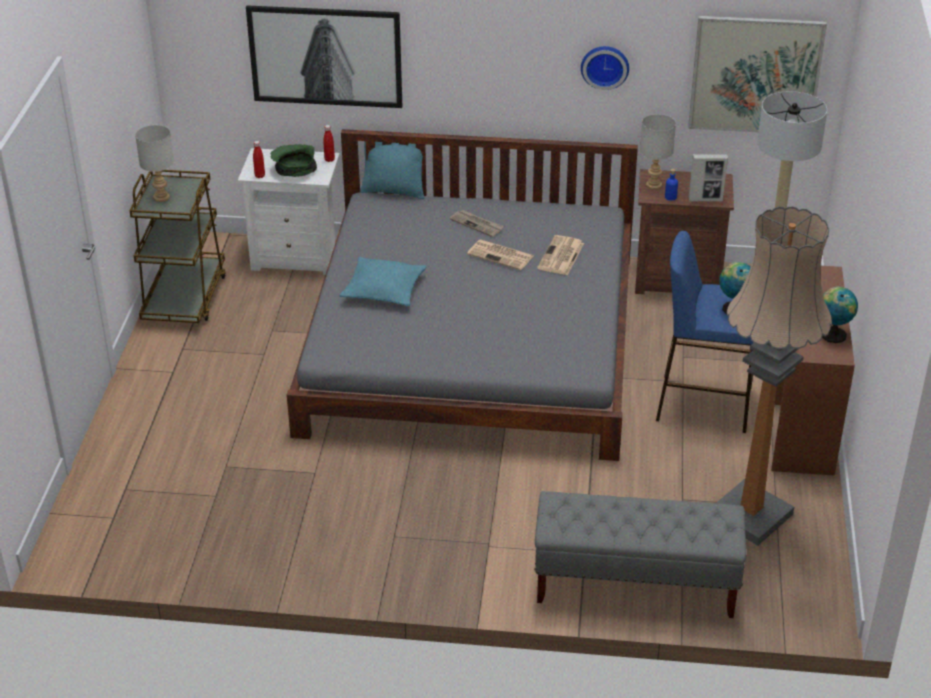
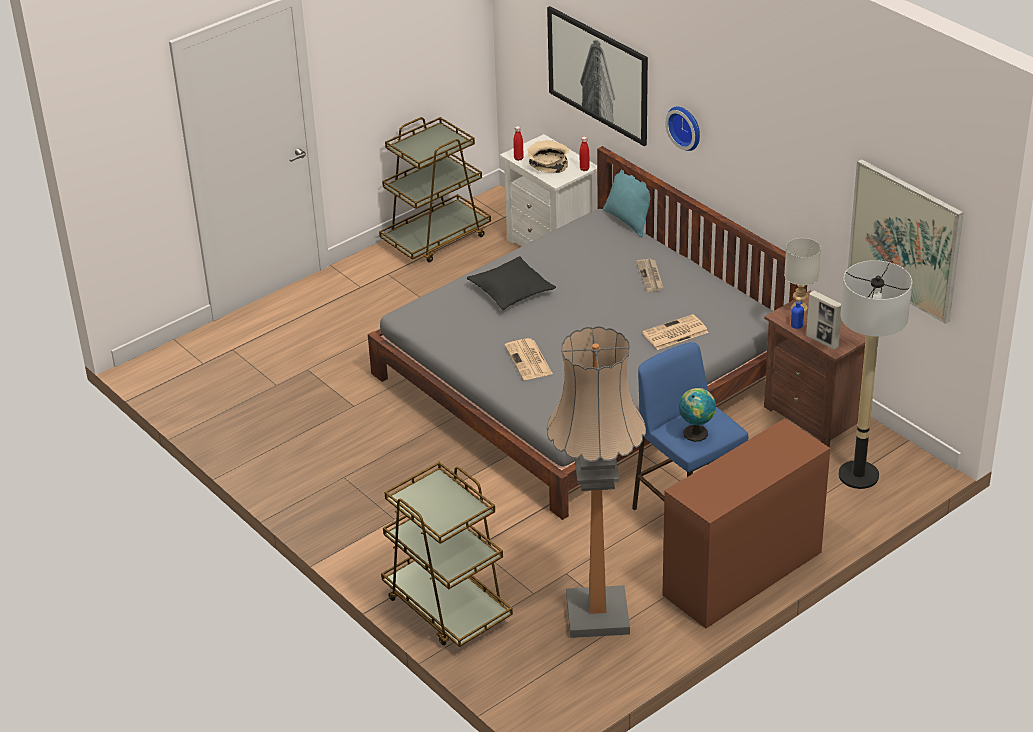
camera: 45 degrees right, 0 degrees up
grey table lamp [135,125,174,202] -> none
green bowl [270,144,317,177] -> beige bowl [527,140,569,173]
turquoise pillow [339,257,427,306] -> black pillow [467,256,556,310]
newspaper [467,239,533,270] -> newspaper moved to [505,338,553,380]
grey bench [534,491,746,618] -> brown cart [381,462,513,647]
wall clock [581,46,629,90] -> wall clock moved to [665,107,700,151]
globe [822,287,858,343] -> none

